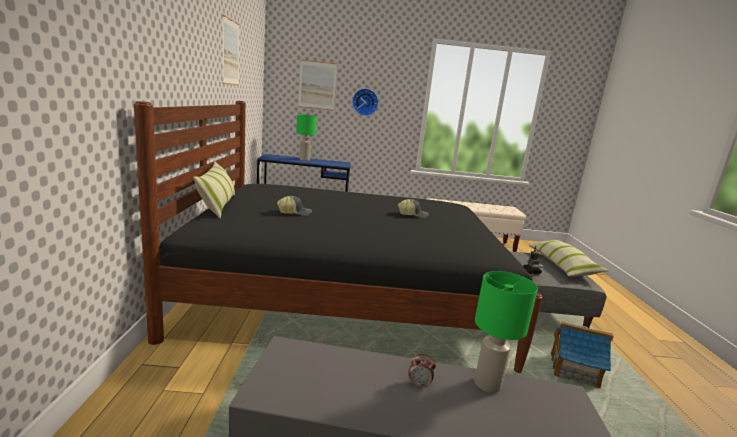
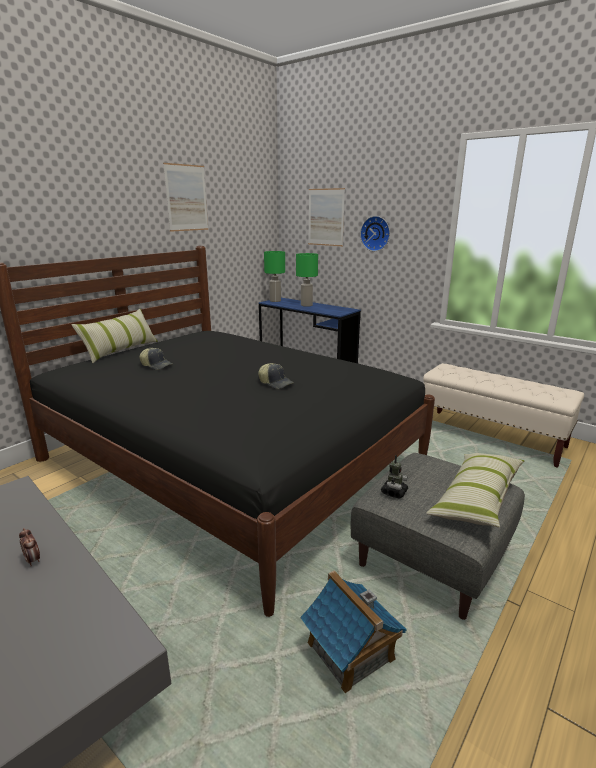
camera: 40 degrees right, 5 degrees up
green table lamp [474,271,538,393] -> green table lamp moved to [264,251,285,302]

